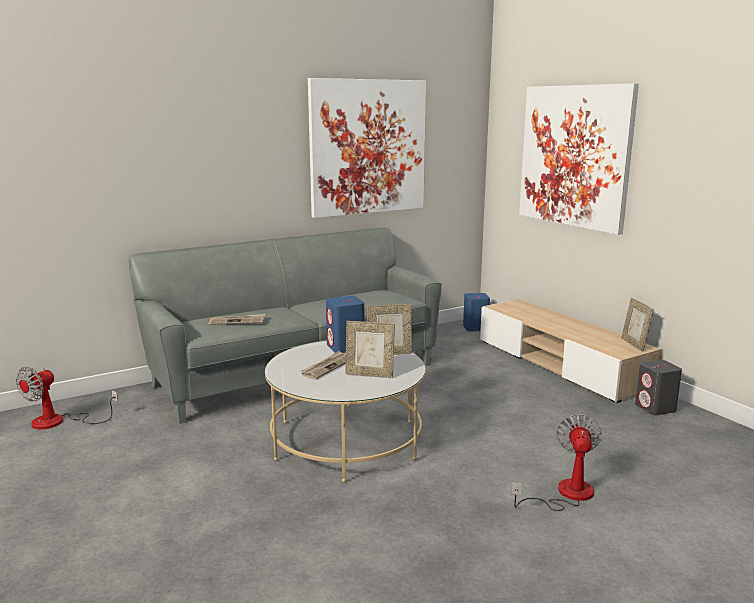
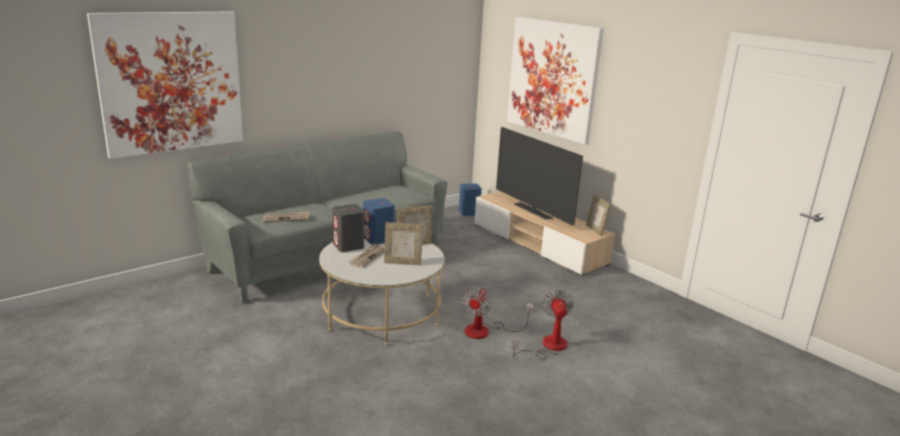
camera: 10 degrees left, 5 degrees up
fan [16,367,118,430] -> fan moved to [461,287,533,339]
picture [308,78,426,218] -> picture moved to [87,11,243,159]
grey speaker [635,360,682,416] -> grey speaker moved to [333,204,364,252]
none -> television [496,127,583,226]

